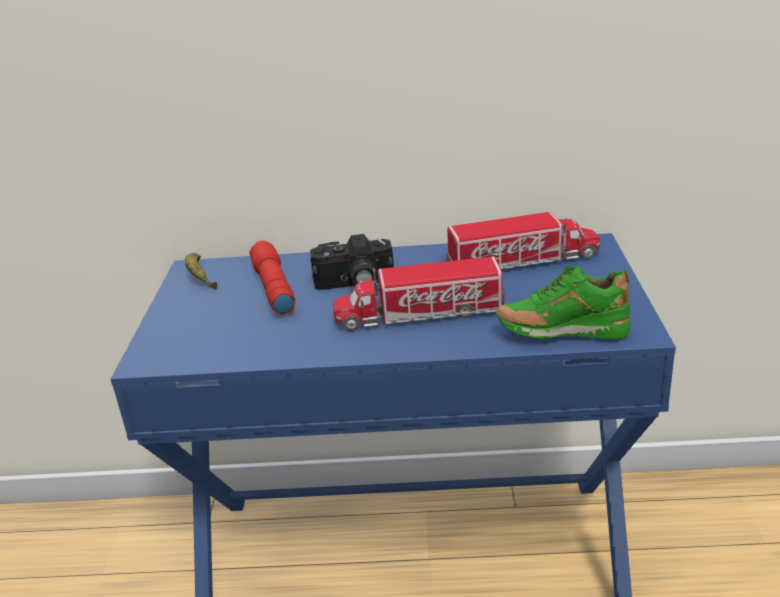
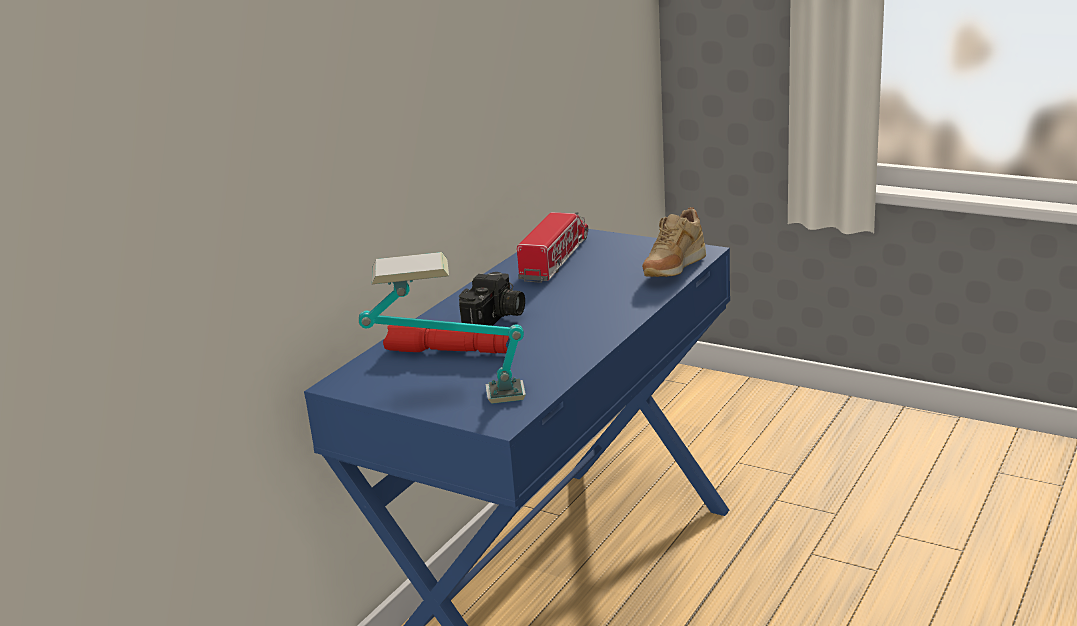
camera: 60 degrees left, 5 degrees down
banana [185,253,217,289] -> none
toy truck [333,256,508,331] -> none
green shoe [496,265,630,339] -> beige shoe [642,207,706,277]
none -> table lamp [359,252,526,404]

